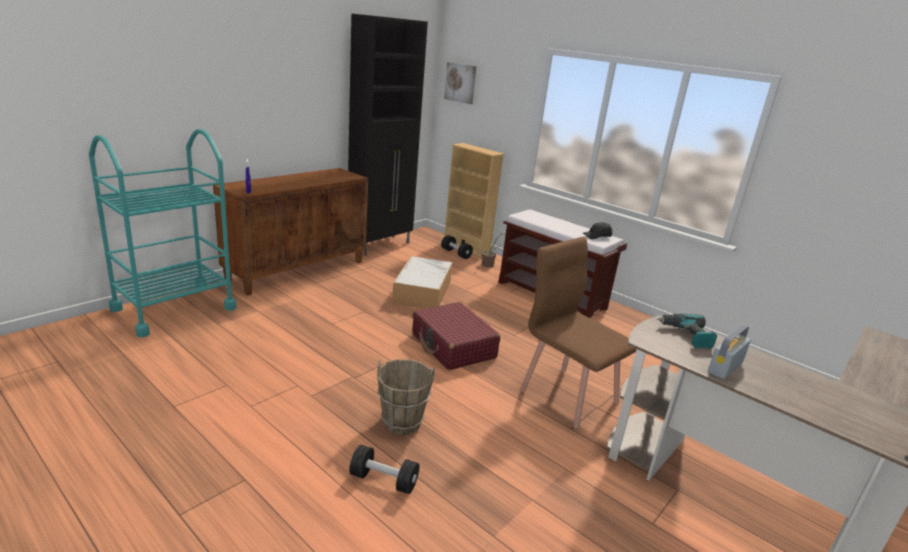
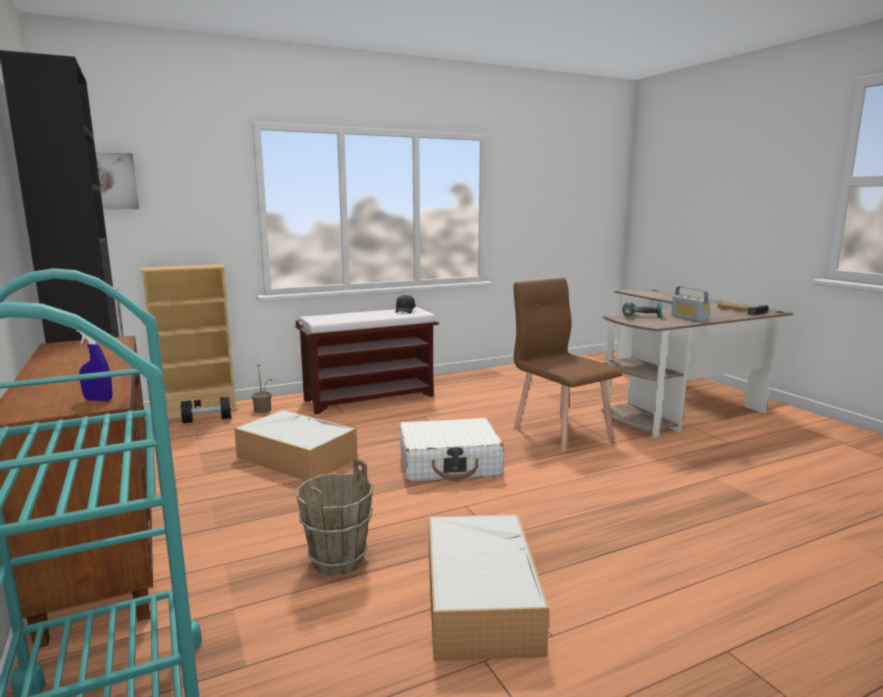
camera: 65 degrees left, 10 degrees down
black dumbbell [349,445,420,494] -> none
brown bucket [377,359,435,435] -> brown bucket moved to [296,459,373,576]
red suitcase [412,302,500,370] -> white suitcase [399,418,504,481]
brown chair [520,237,636,428] -> brown chair turned 75 degrees clockwise [514,278,623,452]
none -> storage box [429,514,549,661]
none -> hammer [718,302,769,315]

